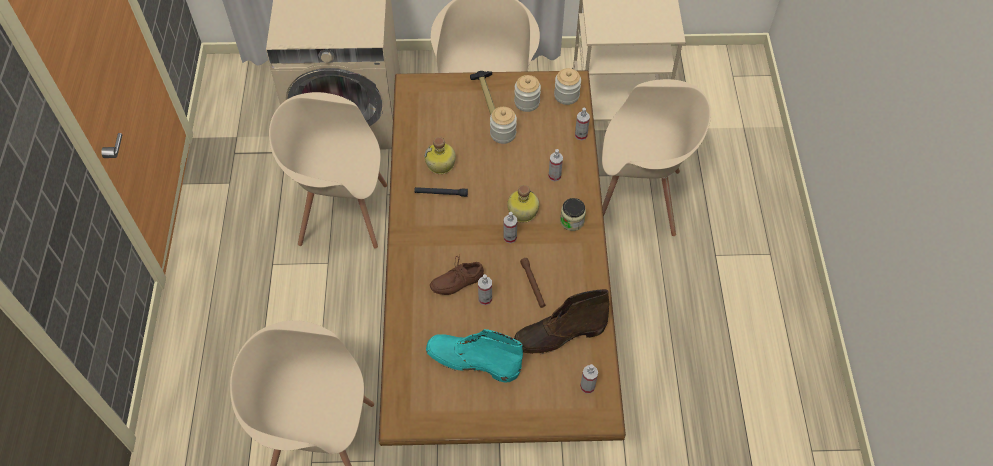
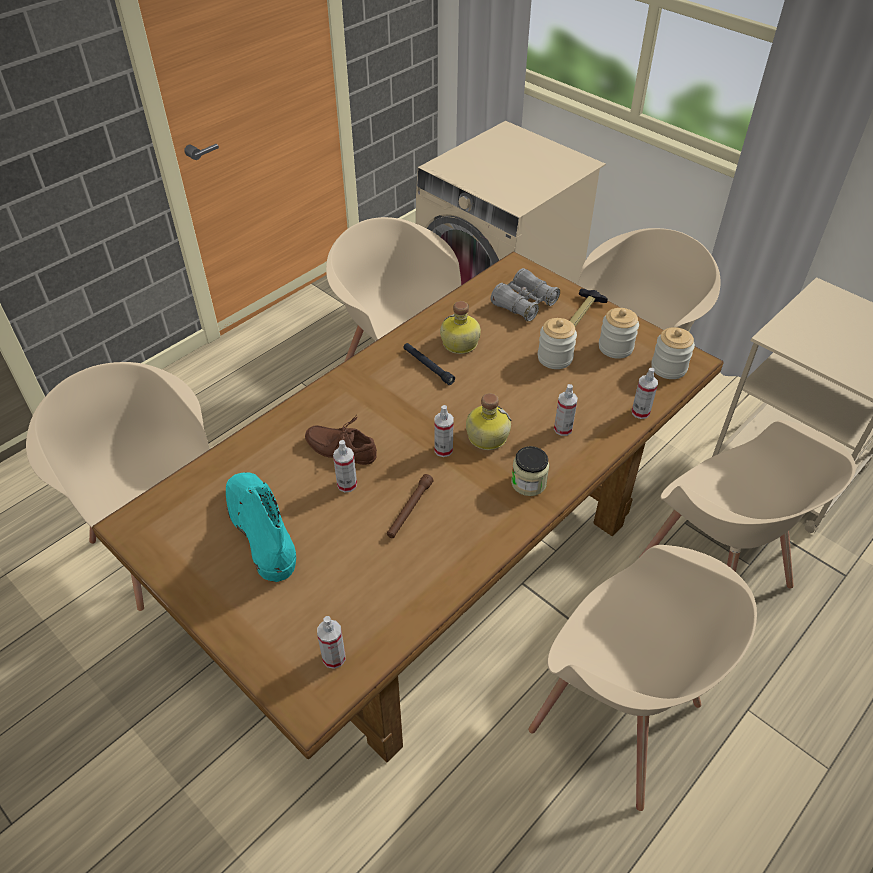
camera: 45 degrees right, 10 degrees down
brown boot [514,289,609,354] -> none
none -> grey binoculars [491,268,560,322]
none -> beige chair [528,545,757,811]

